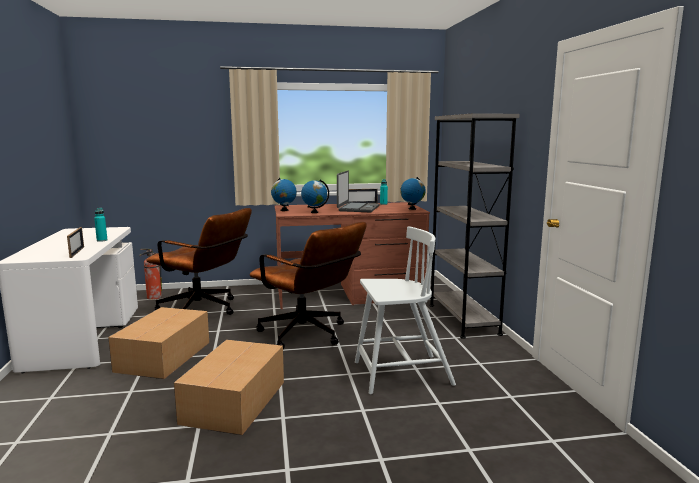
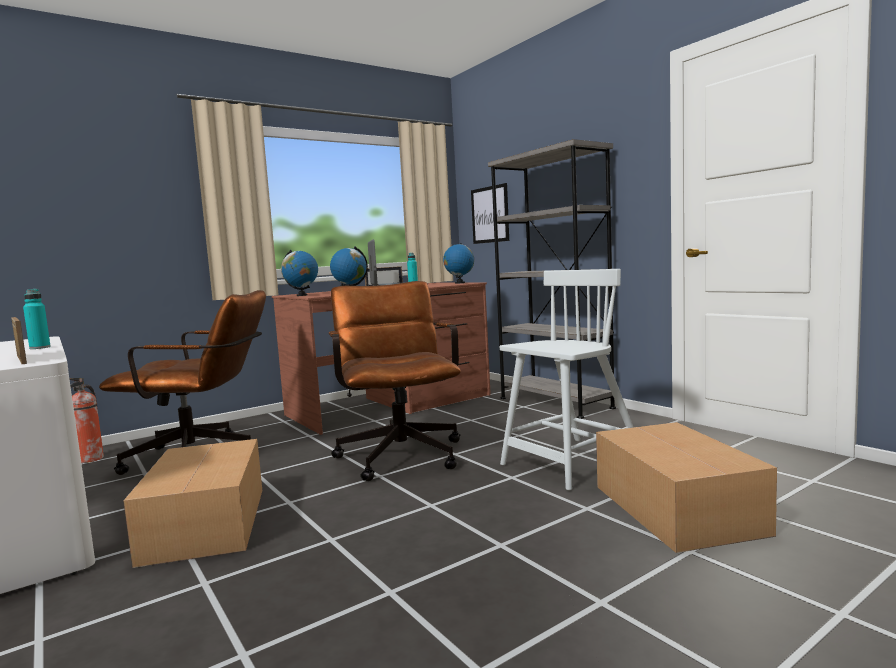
camera: 25 degrees left, 5 degrees down
cardboard box [174,340,284,435] -> cardboard box moved to [596,422,777,553]
brown office chair [249,222,367,349] -> brown office chair turned 120 degrees counterclockwise [329,281,461,481]
none -> picture [471,183,509,244]

